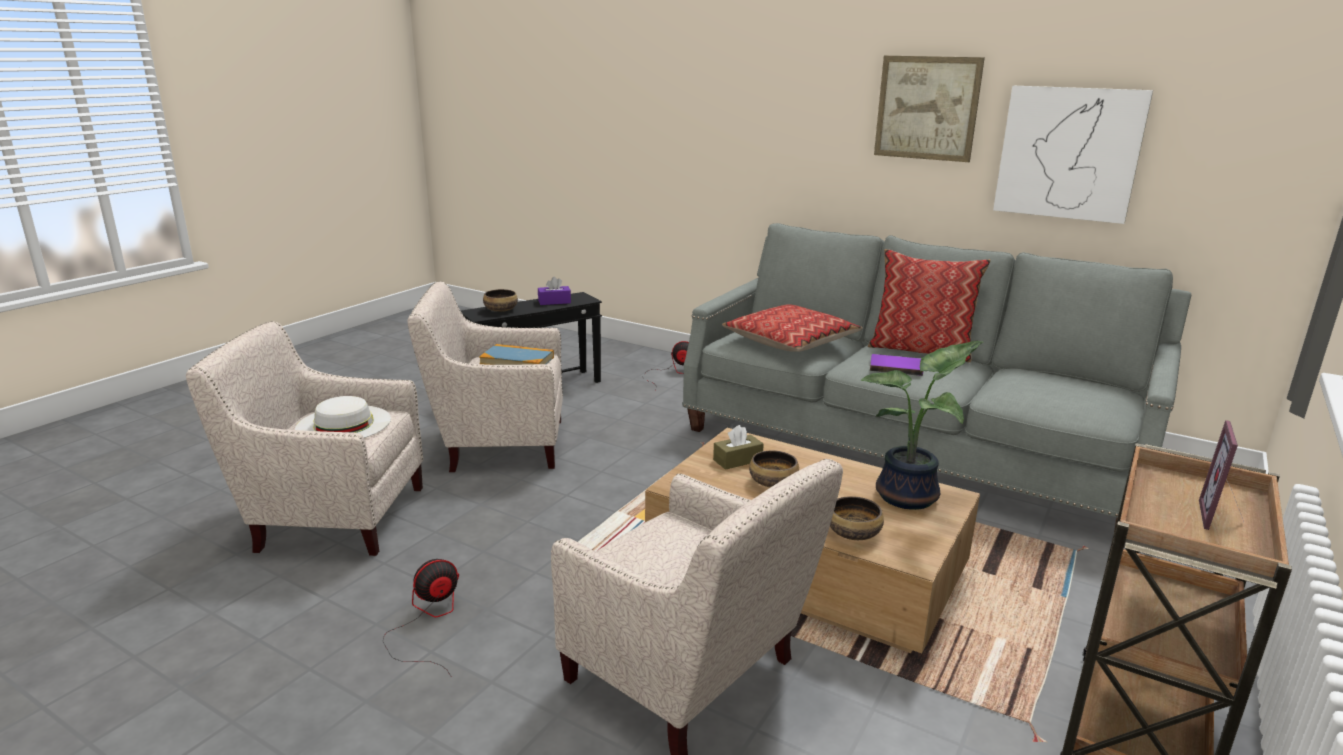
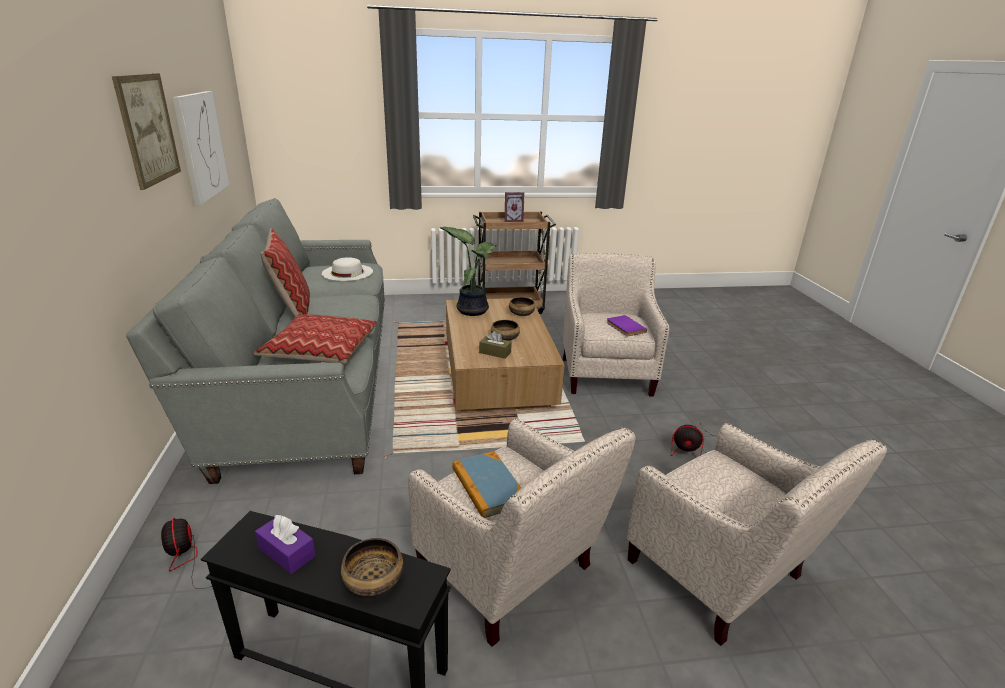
camera: 130 degrees left, 5 degrees up
white hat [295,396,391,438] -> white hat moved to [322,257,373,281]
purple book [870,354,923,376] -> purple book moved to [607,315,647,336]

